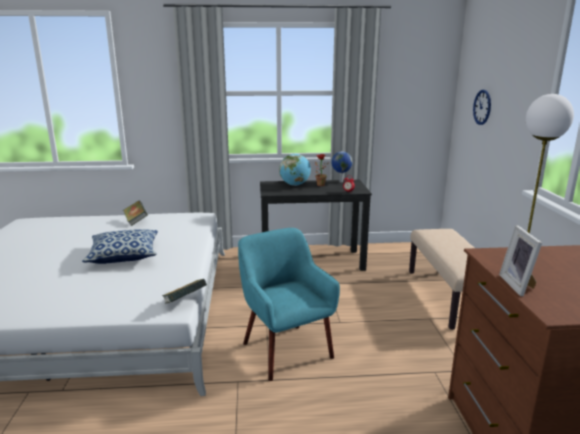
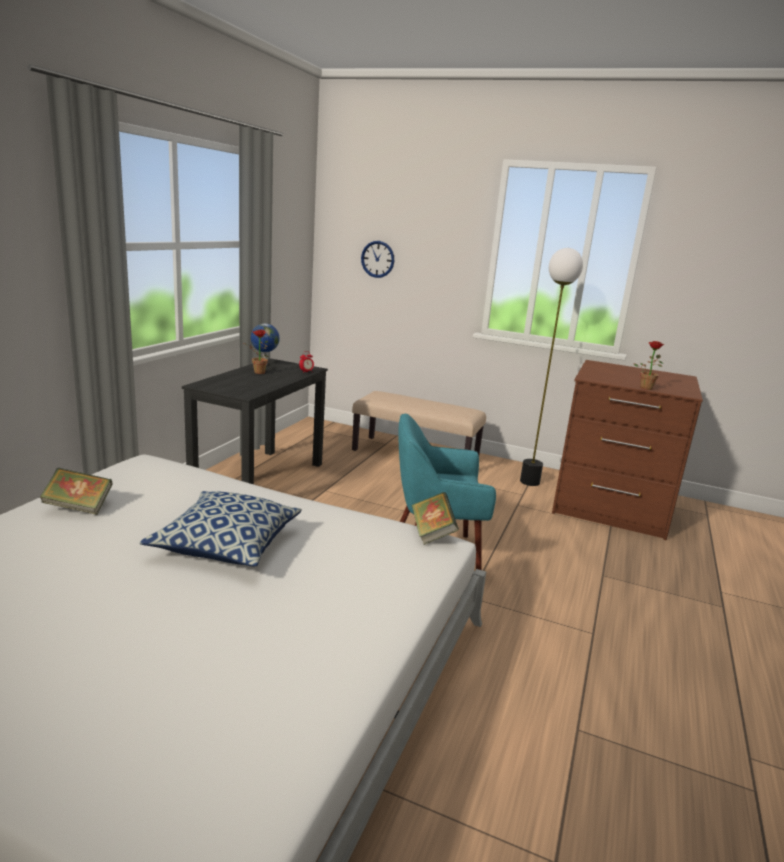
camera: 65 degrees left, 0 degrees up
globe [279,153,311,186] -> none
picture frame [499,225,542,297] -> potted plant [634,341,664,390]

